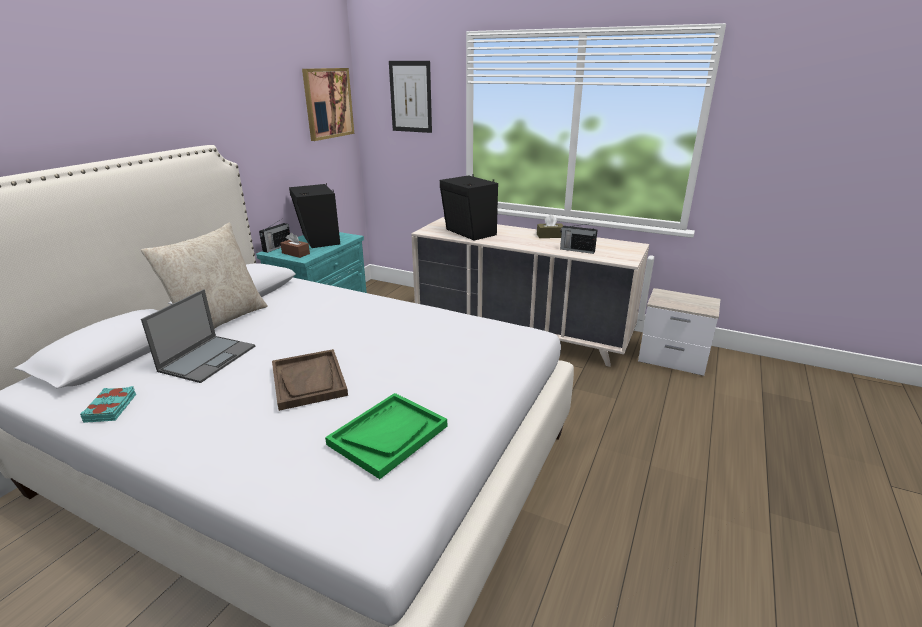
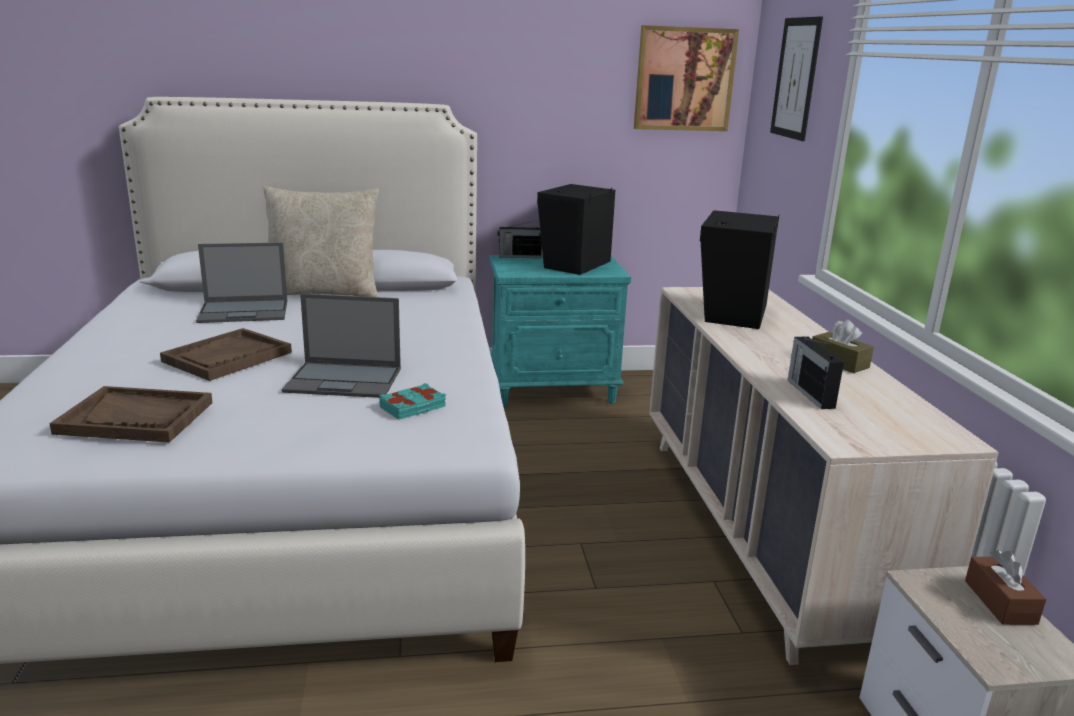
camera: 55 degrees right, 5 degrees down
turquoise book [80,386,136,423] -> turquoise book moved to [379,383,446,420]
brown tissue box [280,233,310,258] -> brown tissue box moved to [965,550,1046,625]
green tray [325,393,447,479] -> brown tray [49,386,213,443]
none -> laptop [282,293,401,398]

